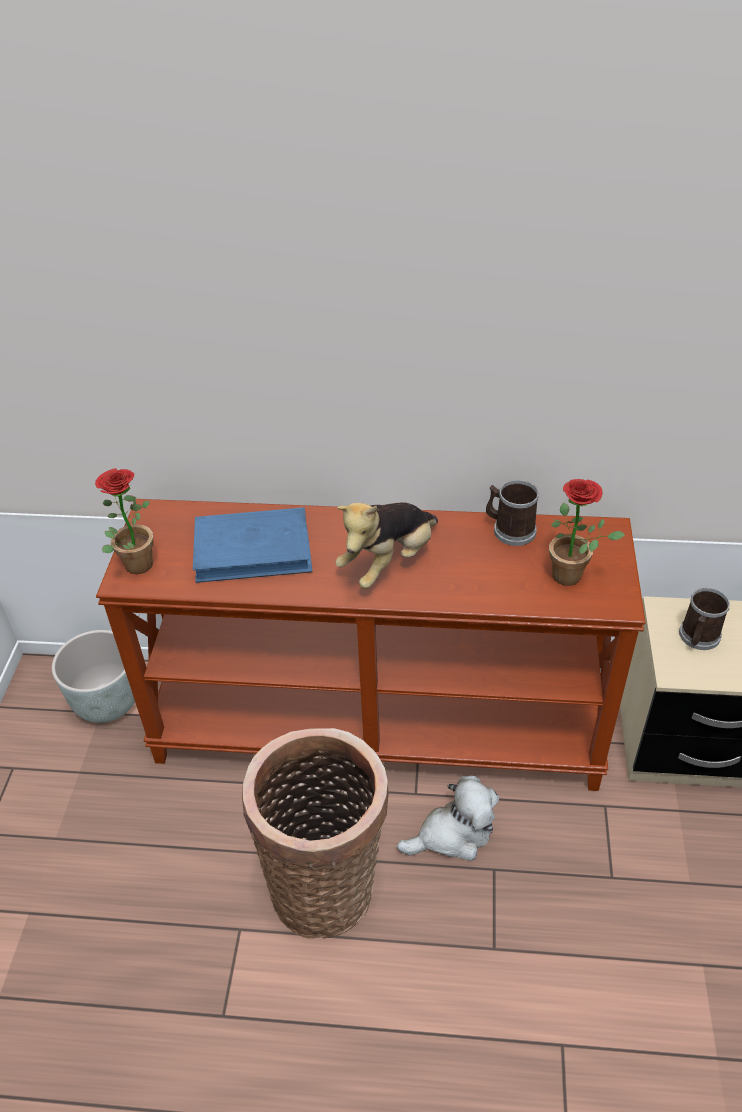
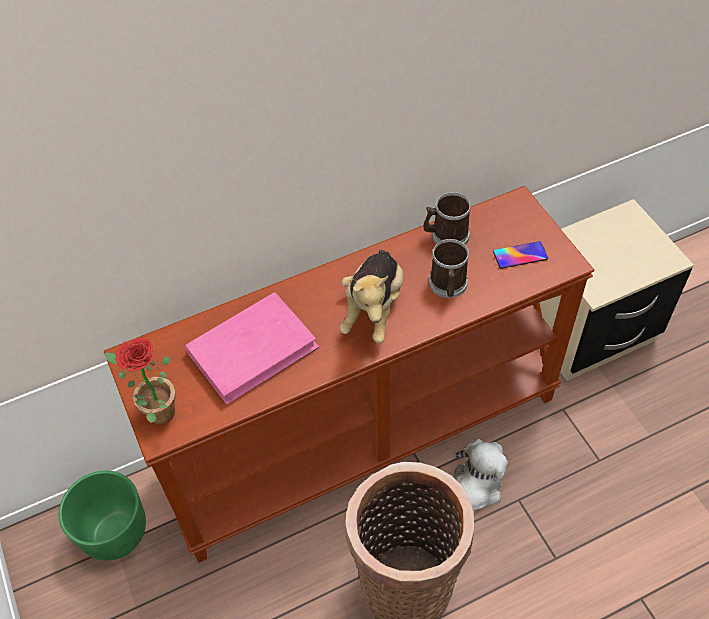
camera: 30 degrees left, 10 degrees up
grey planter [52,630,135,723] -> green planter [59,470,146,561]
blue book [193,507,312,583] -> pink book [185,292,319,405]
potted plant [549,479,625,586] -> phone [493,241,548,269]
mug [679,588,730,650] -> mug moved to [429,239,469,298]

